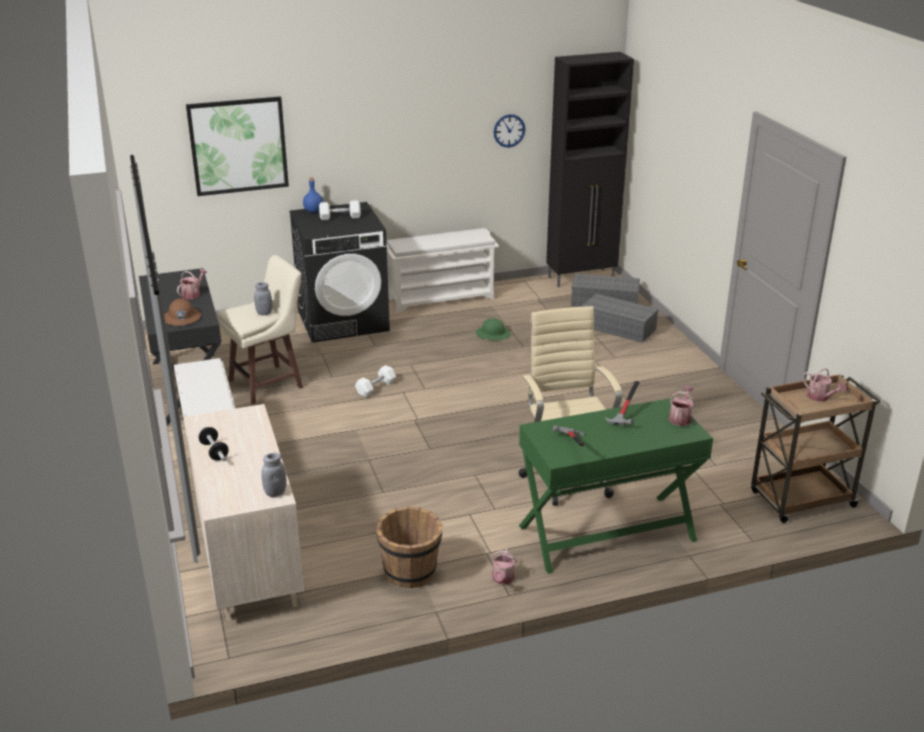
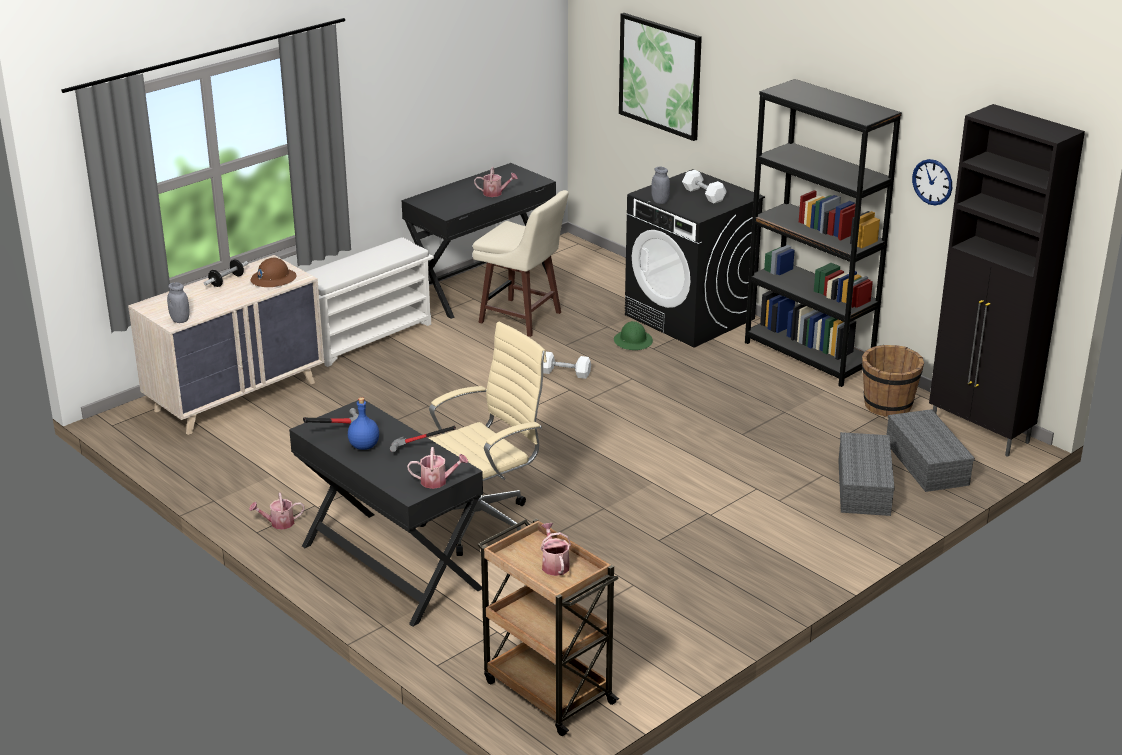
camera: 65 degrees right, 0 degrees up
brown hard hat [164,298,201,326] -> brown hard hat moved to [250,258,296,287]
grey jar [254,282,273,315] -> grey jar moved to [651,167,670,204]
blue bottle [303,177,323,213] -> blue bottle moved to [348,397,379,450]
brown bucket [376,507,443,589] -> brown bucket moved to [862,345,924,417]
white shoe rack [386,228,499,313] -> black bookcase [745,79,902,387]
green hard hat [476,318,511,340] -> green hard hat moved to [614,321,653,350]
green desk [519,398,713,574] -> black desk [289,400,483,627]
watering can [803,368,846,401] -> watering can turned 135 degrees clockwise [540,523,571,576]

